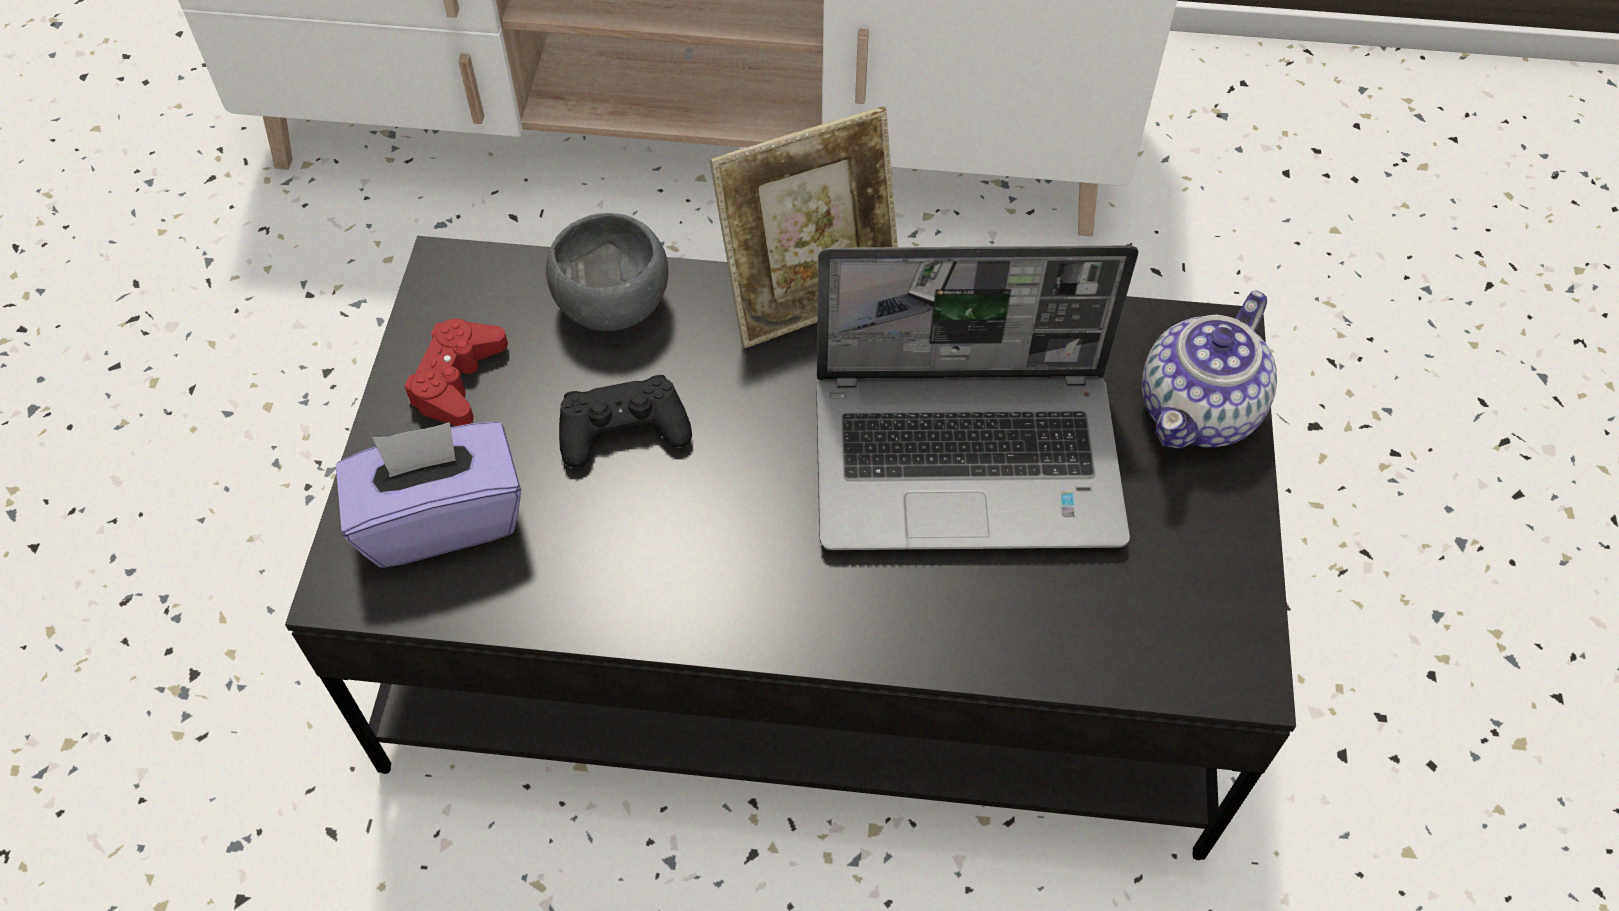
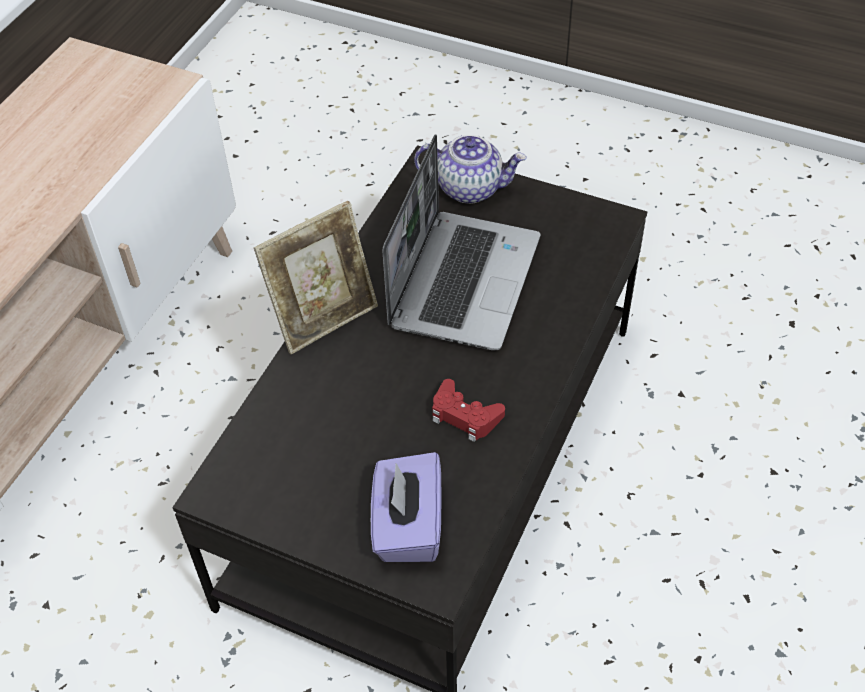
camera: 70 degrees left, 5 degrees down
red game controller [405,319,508,426] -> red game controller moved to [432,379,505,442]
grey bowl [546,213,668,331] -> none
black game controller [559,375,692,468] -> none
picture frame [710,106,898,348] -> picture frame turned 60 degrees clockwise [254,201,378,354]
teapot [1142,291,1277,449] -> teapot turned 45 degrees counterclockwise [414,134,527,204]

